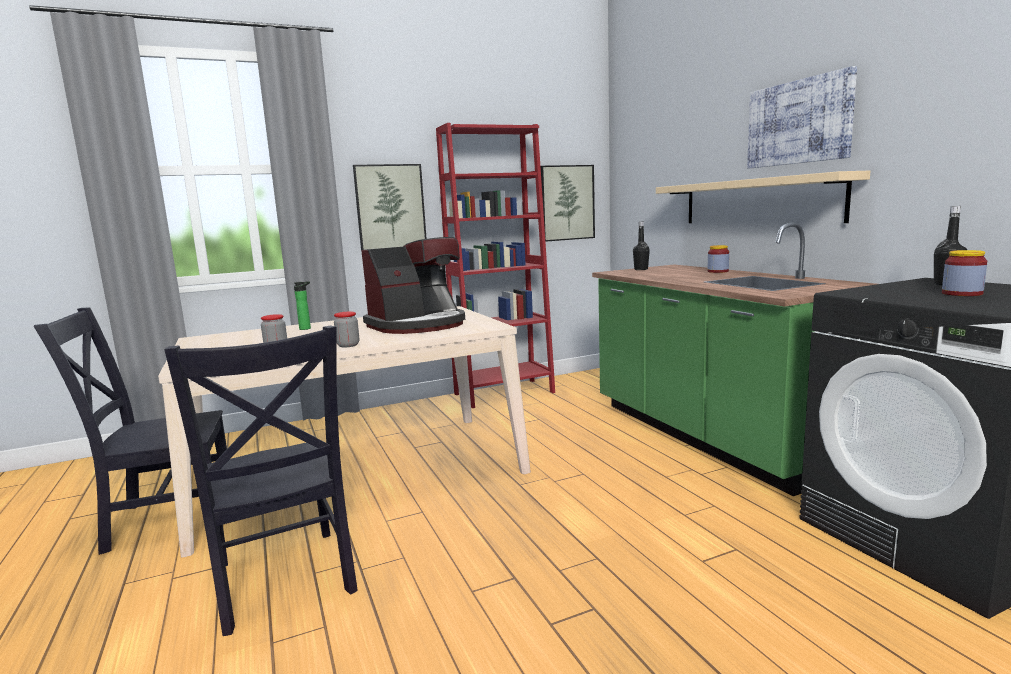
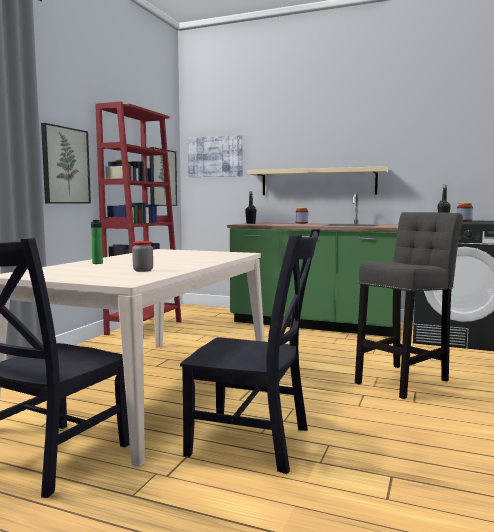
camera: 45 degrees left, 5 degrees down
jar [334,312,359,348] -> none
coffee machine [361,237,465,334] -> none
picture [747,66,857,168] -> picture moved to [188,135,242,177]
none -> grey stool [355,212,463,399]

